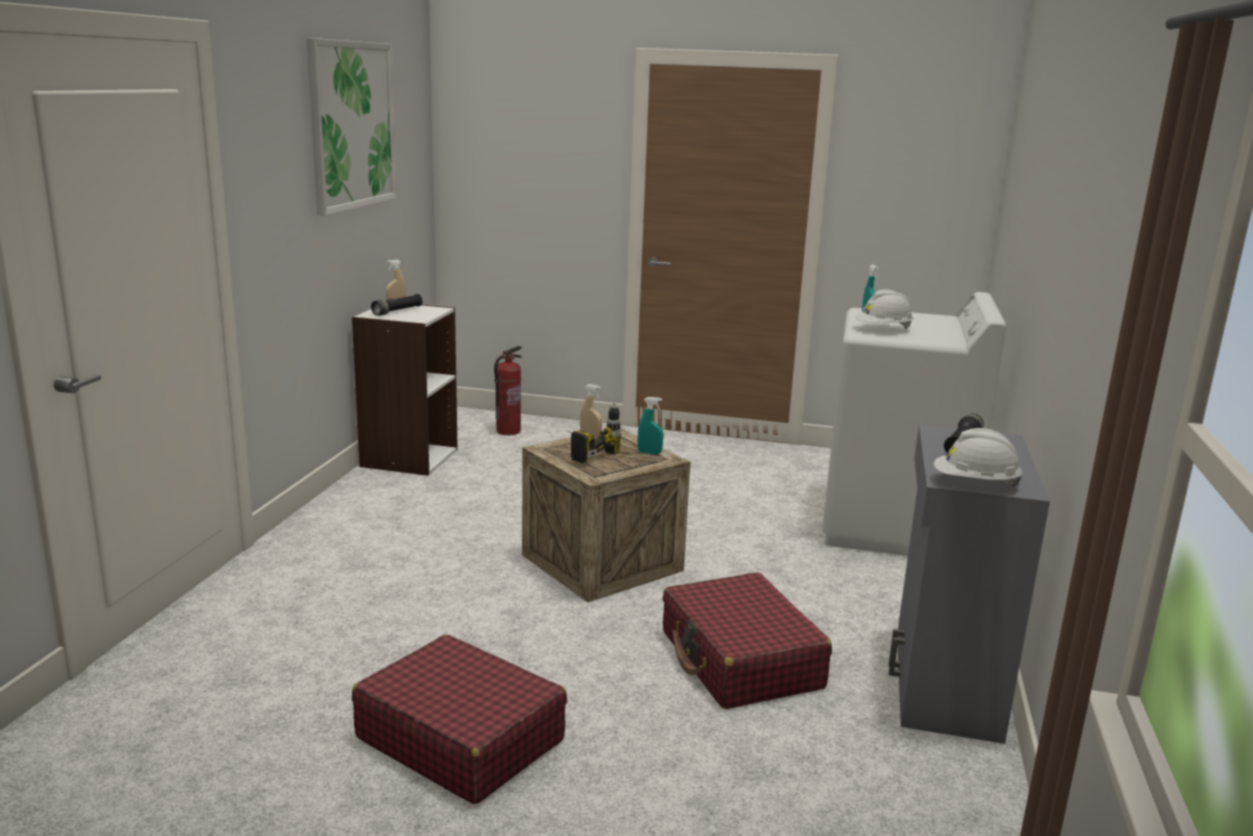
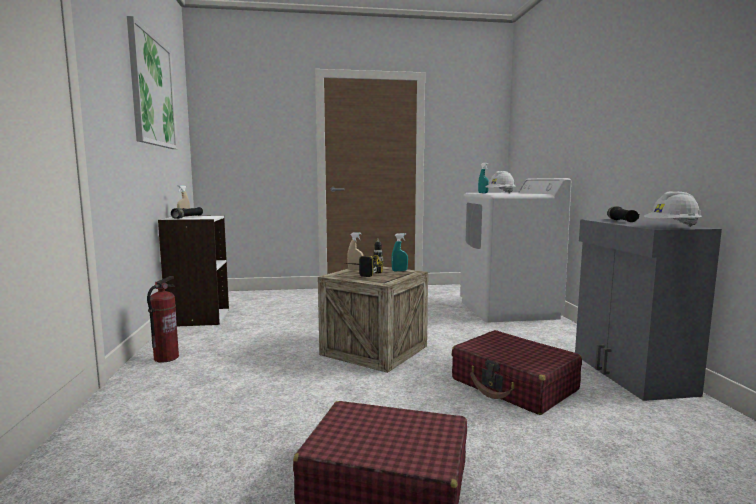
camera: 20 degrees left, 10 degrees down
fire extinguisher [494,346,522,435] -> fire extinguisher moved to [147,276,179,362]

